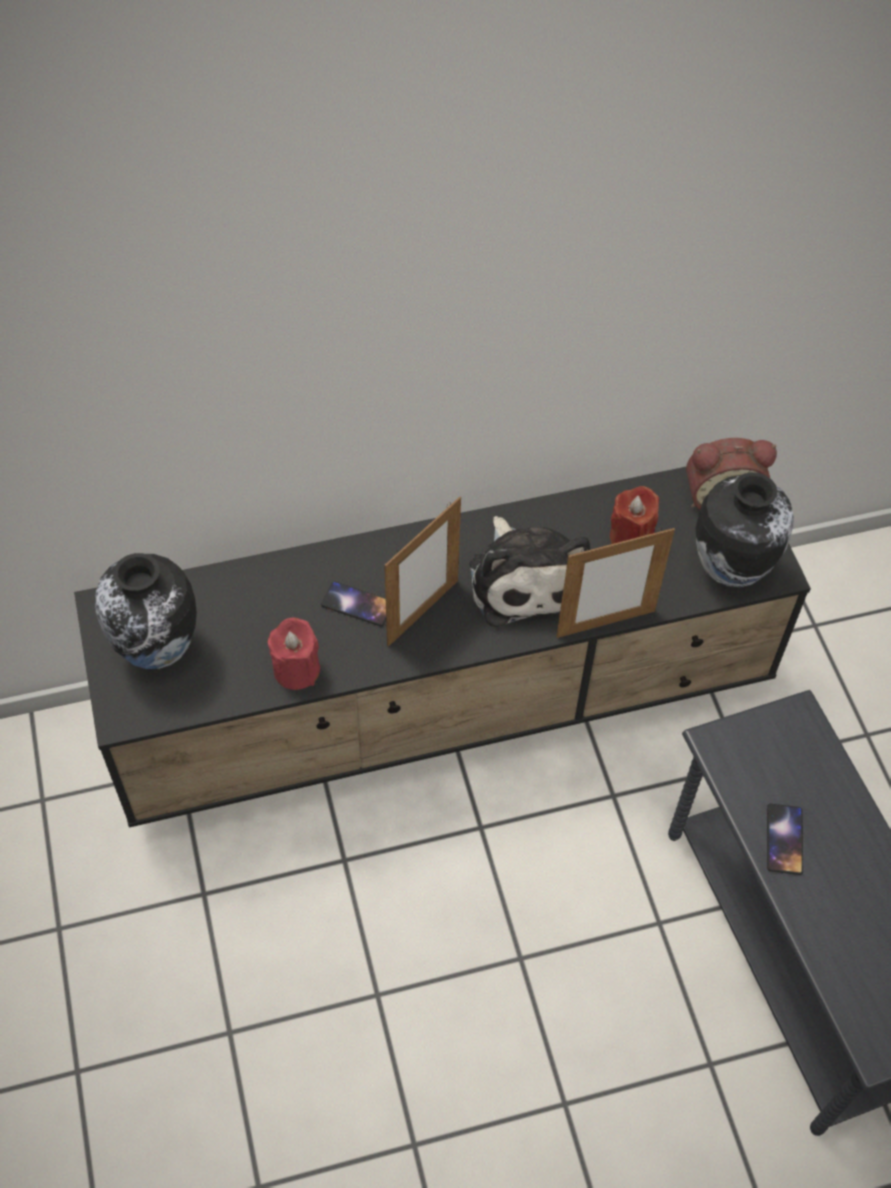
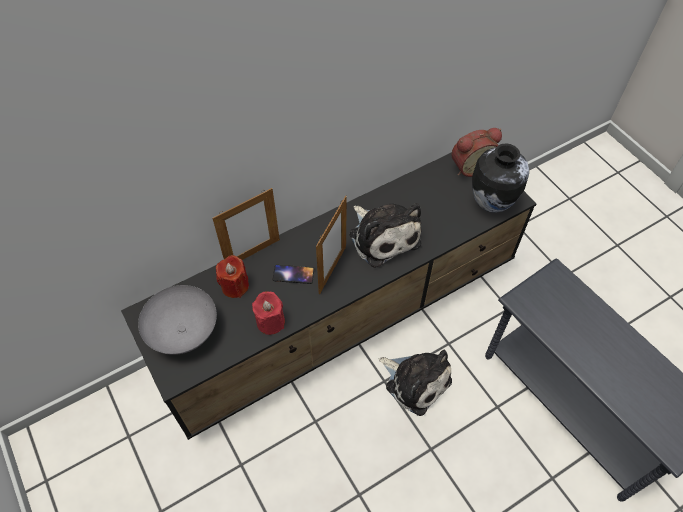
camera: 15 degrees left, 0 degrees up
vase [95,553,197,669] -> grey bowl [138,285,217,355]
picture frame [556,528,675,638] -> picture frame moved to [212,188,280,260]
red candle [610,486,659,544] -> red candle moved to [216,255,249,298]
phone [767,804,803,875] -> none
none -> plush toy [379,350,452,416]

